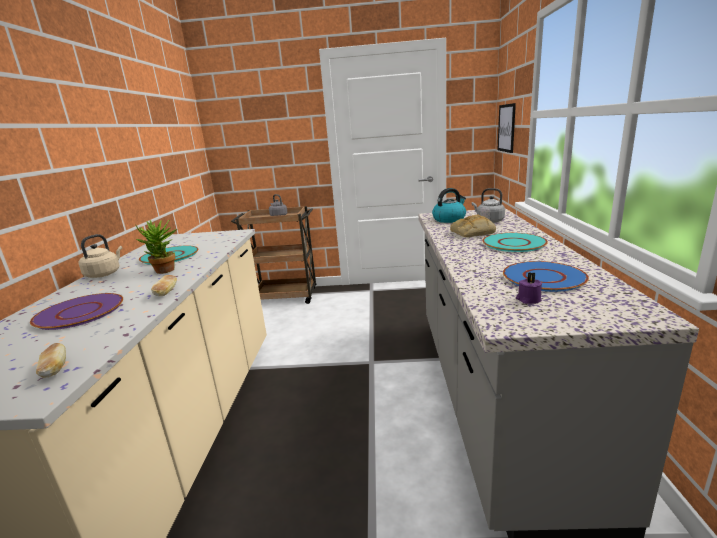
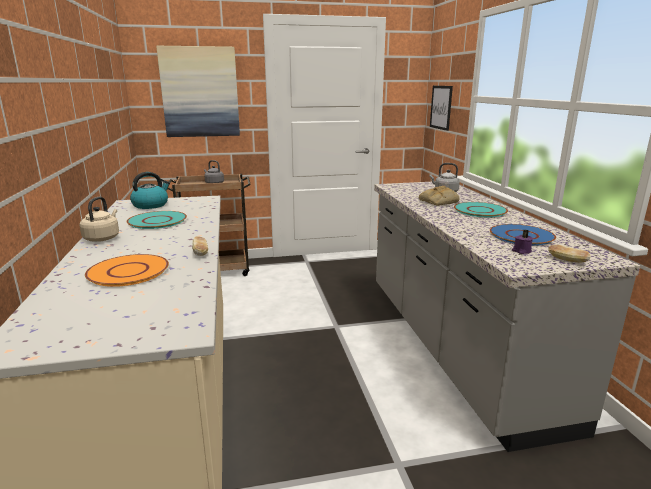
camera: 15 degrees left, 0 degrees up
purple plate [30,293,123,330] -> orange plate [85,254,169,287]
bread [36,343,66,377] -> bread moved to [548,245,591,262]
potted plant [136,220,178,274] -> none
kettle [432,188,466,223] -> kettle moved to [130,172,170,209]
none -> picture [156,46,240,137]

